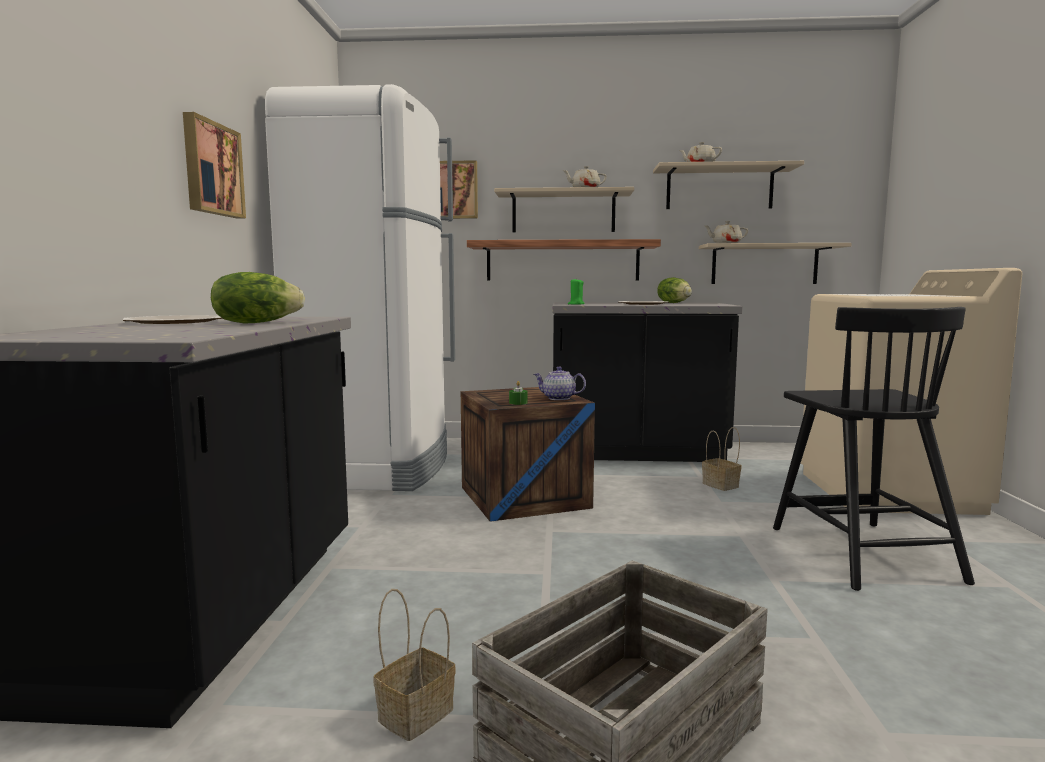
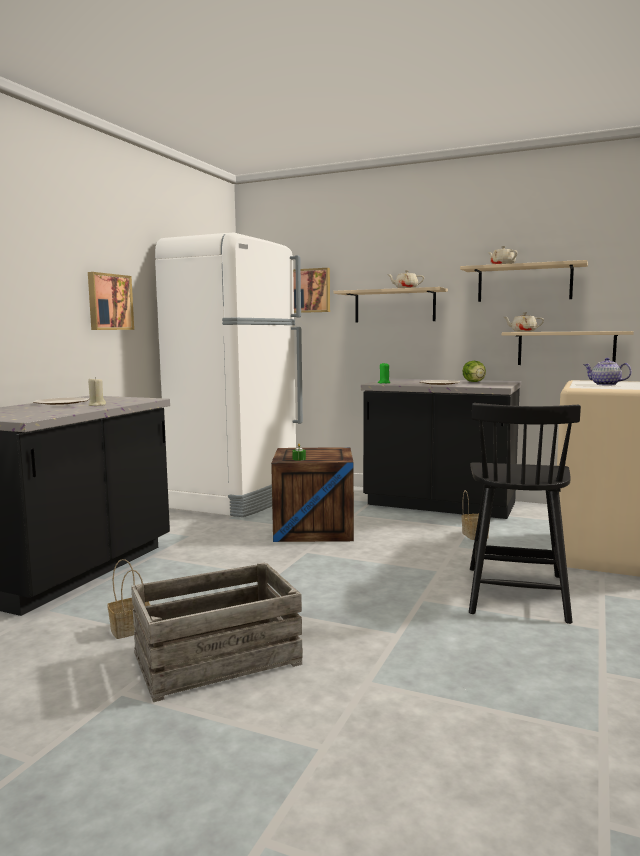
camera: 20 degrees right, 0 degrees up
lettuce [211,272,305,323] -> beige candle [88,377,106,406]
shelf [467,239,661,281] -> none
teapot [534,367,586,400] -> teapot moved to [583,358,632,386]

